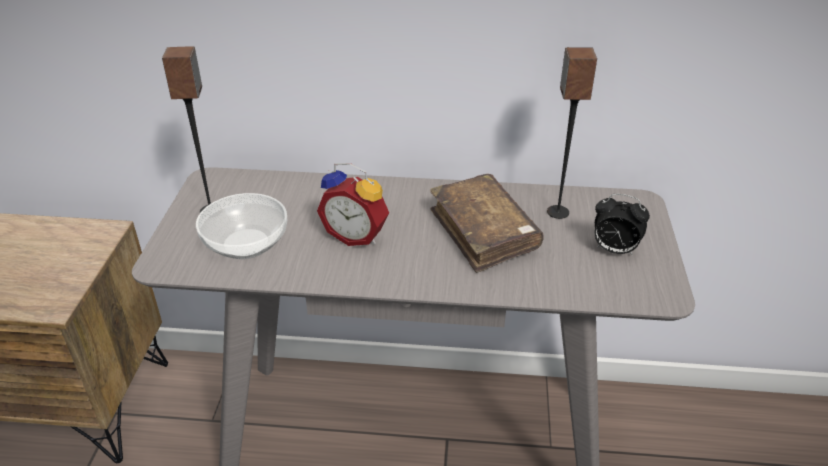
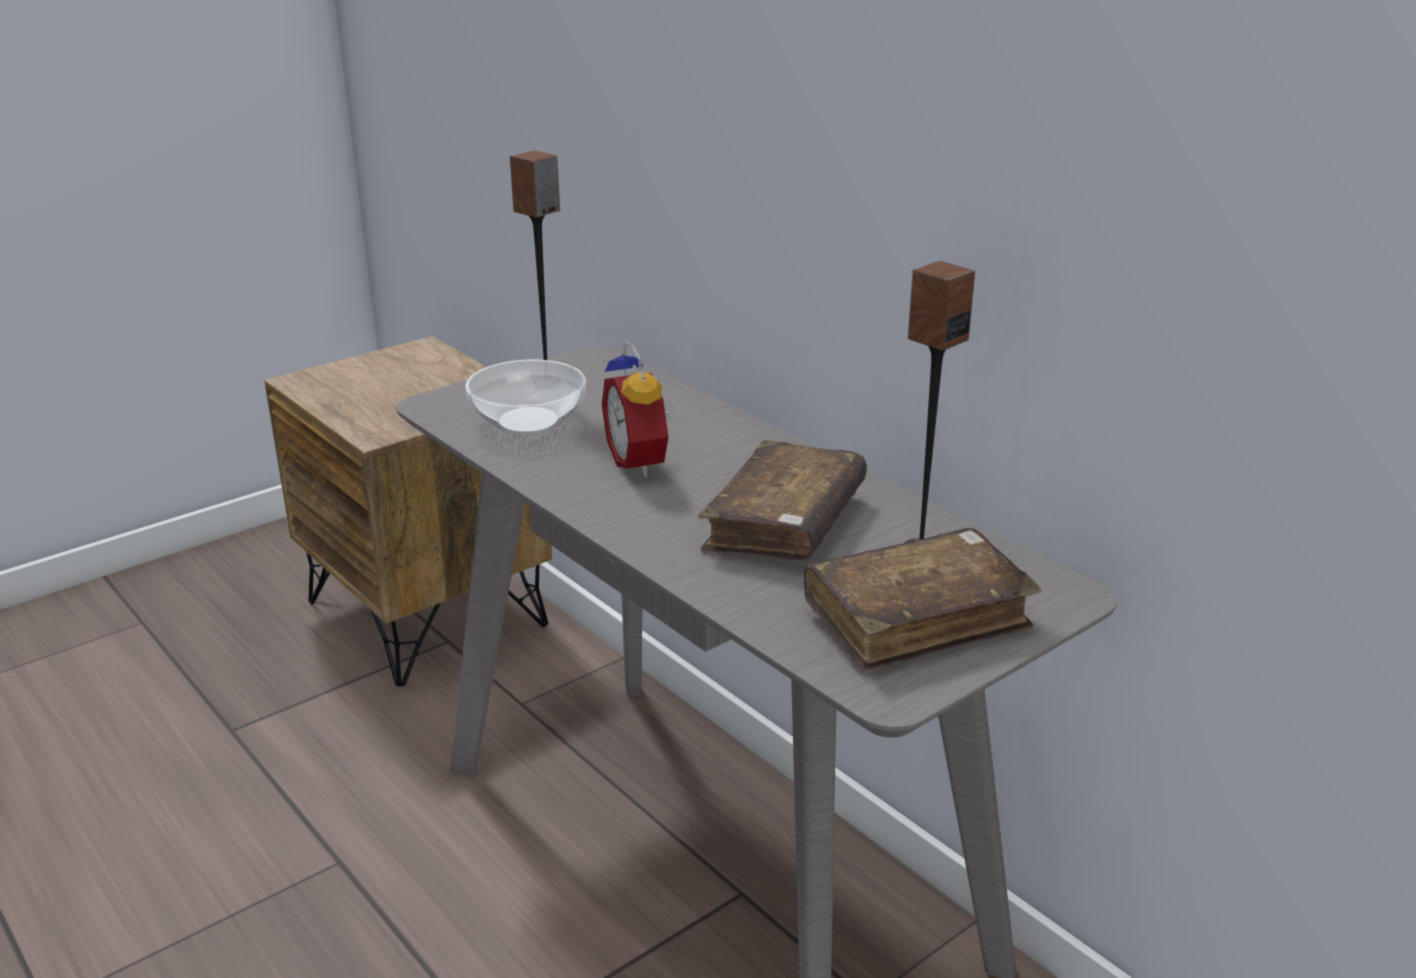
camera: 45 degrees right, 10 degrees down
alarm clock [595,194,650,256] -> brown book [804,528,1041,673]

